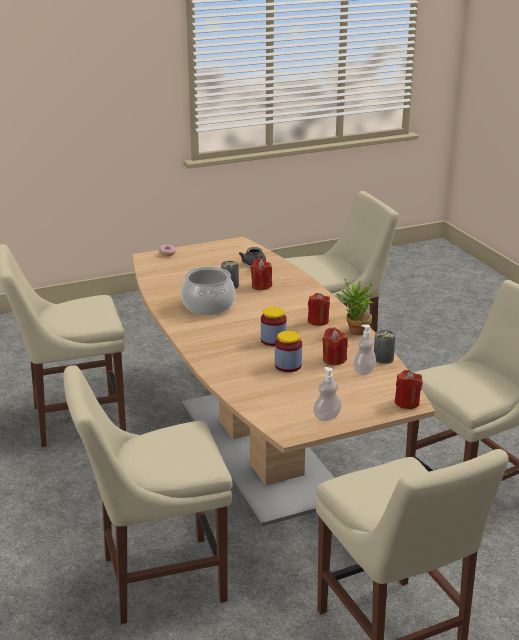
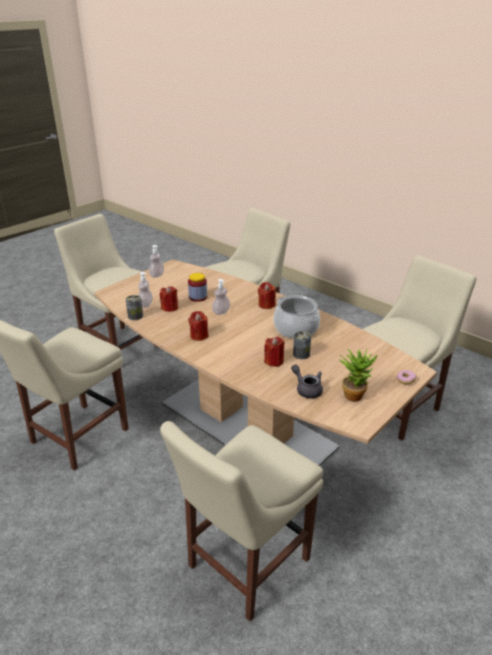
camera: 155 degrees right, 5 degrees up
jar [261,307,287,346] -> soap dispenser [212,279,230,315]
potted plant [336,279,378,335] -> potted plant moved to [339,349,377,402]
red candle [395,370,423,409] -> red candle moved to [258,282,276,309]

